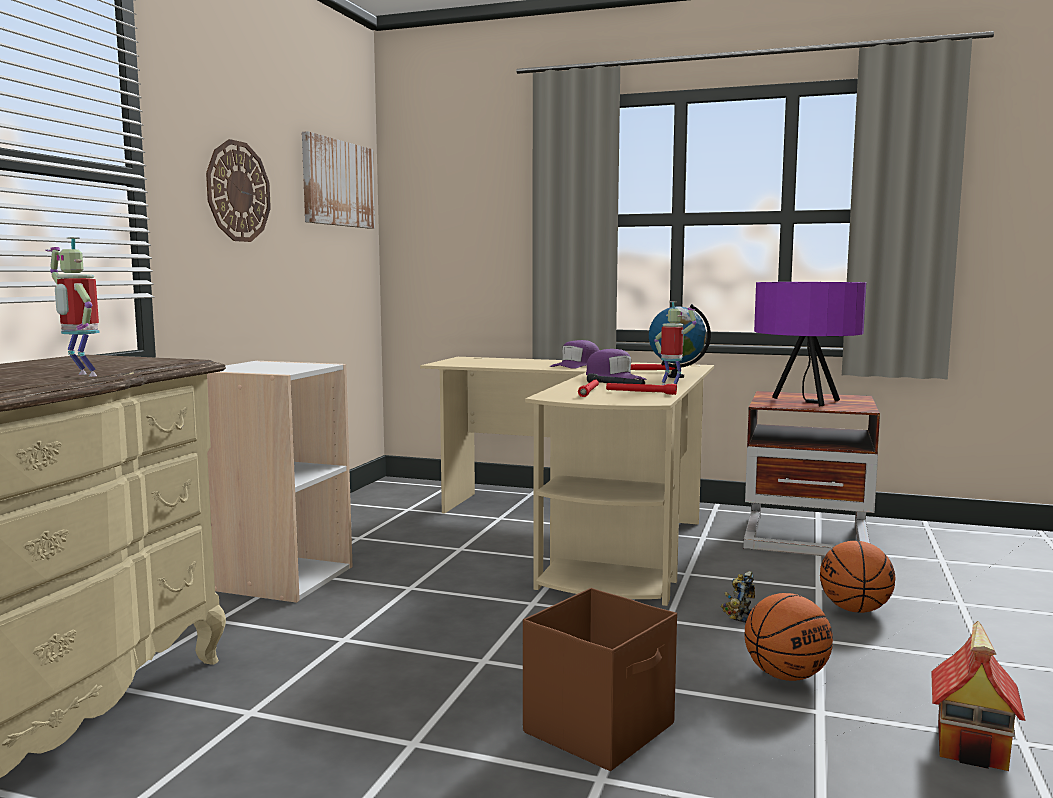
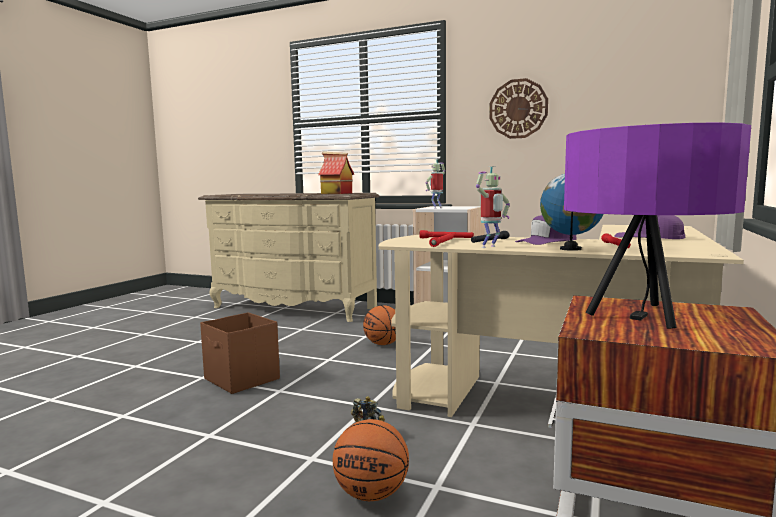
camera: 95 degrees right, 0 degrees up
toy robot [45,237,99,377] -> toy robot moved to [426,159,445,209]
picture [302,131,375,229] -> none
basketball [745,593,833,681] -> basketball moved to [363,305,396,345]
toy house [931,621,1026,771] -> toy house moved to [318,152,355,194]

